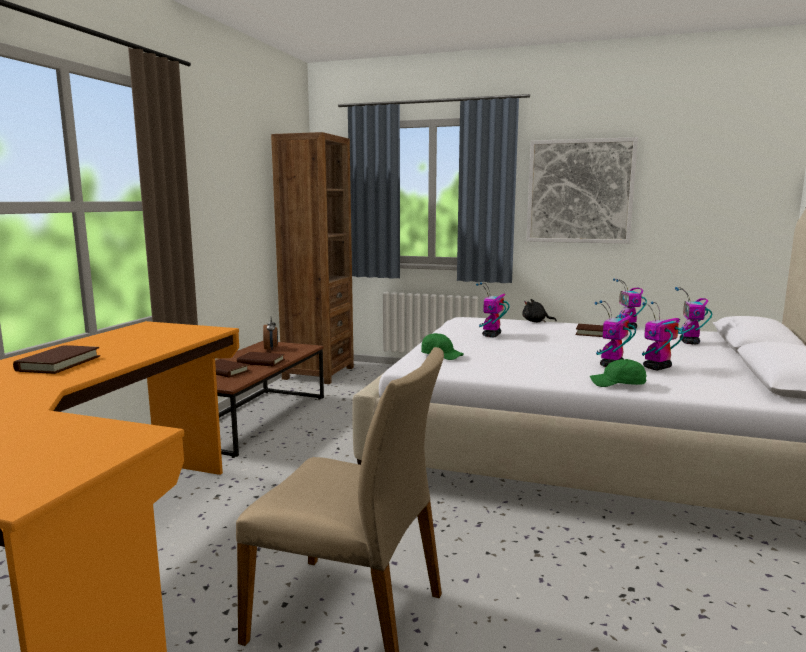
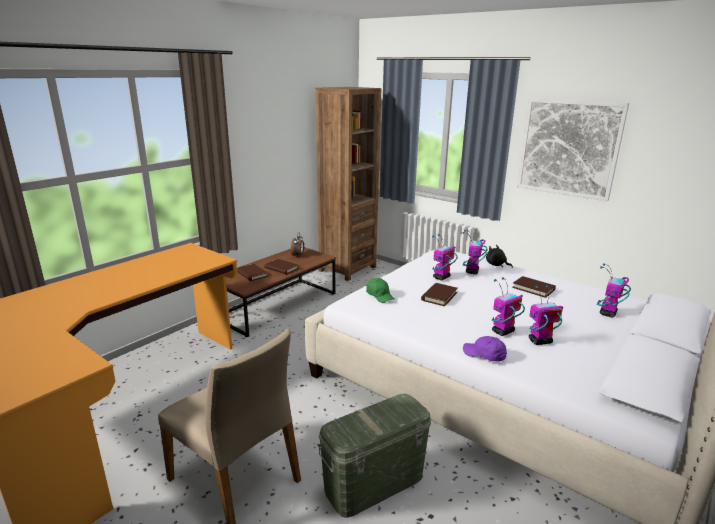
camera: 20 degrees right, 10 degrees up
brown book [13,345,100,374] -> brown book moved to [421,283,458,306]
green cap [590,359,647,387] -> purple cap [463,336,507,362]
toy robot [613,278,647,329] -> toy robot moved to [462,230,487,274]
none -> green storage box [317,393,431,518]

